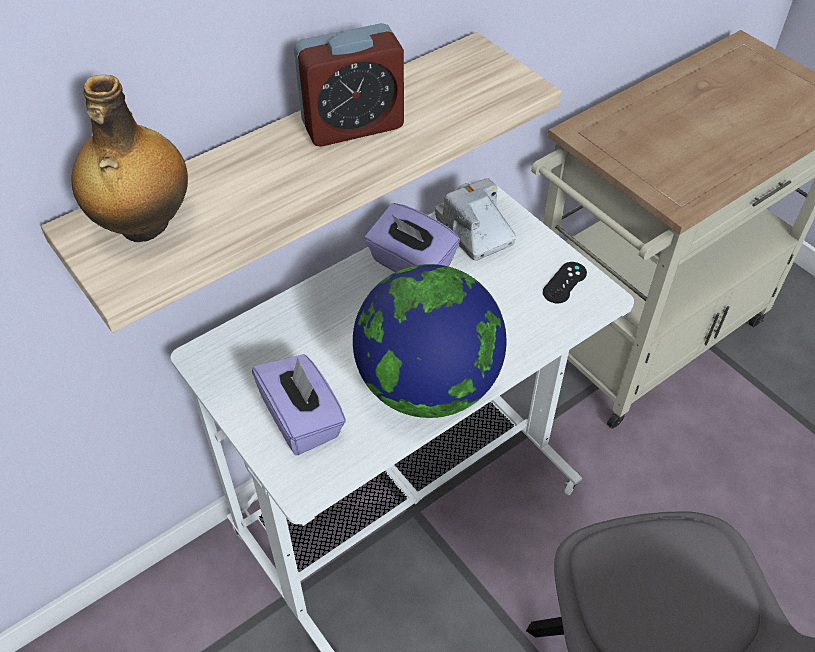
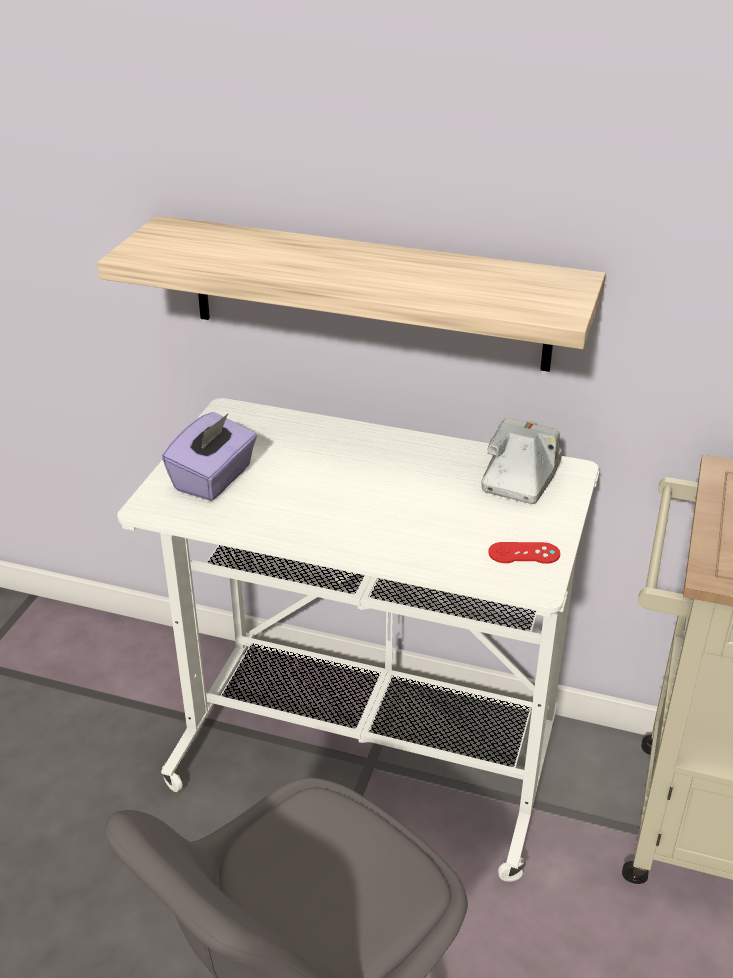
camera: 55 degrees right, 15 degrees down
bottle [71,75,188,242] -> none
alarm clock [294,23,404,147] -> none
globe [353,264,506,418] -> none
purple tissue box [364,203,460,272] -> none
black game controller [543,262,587,303] -> red game controller [488,542,560,564]

